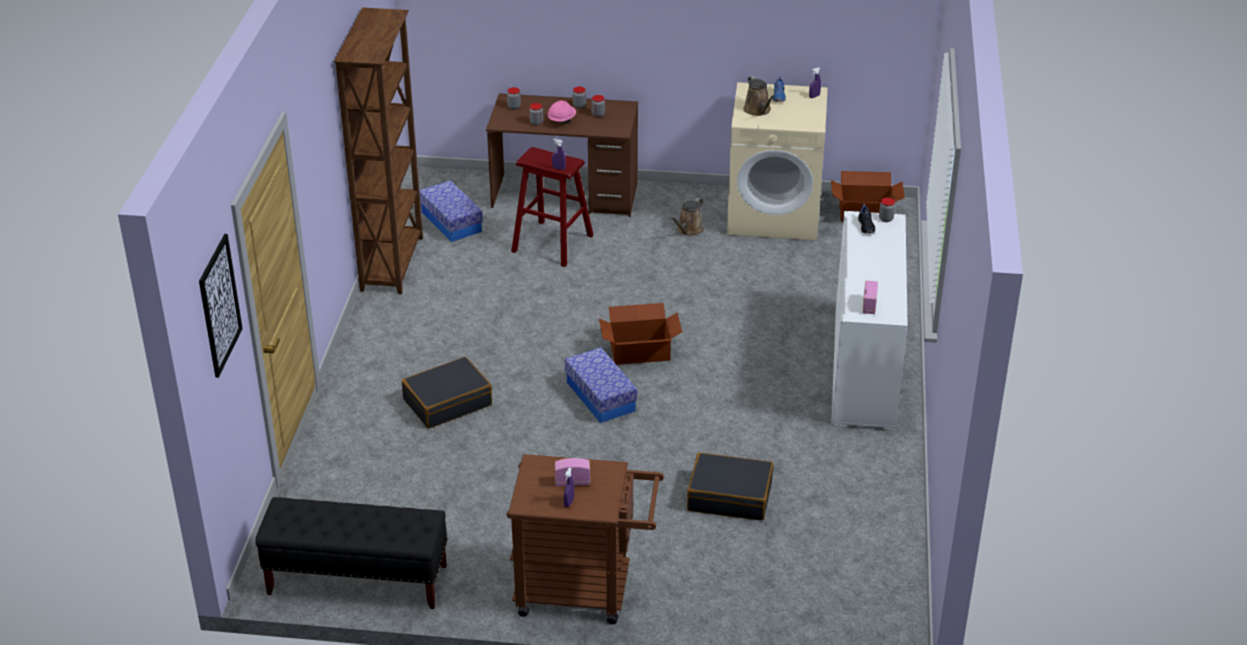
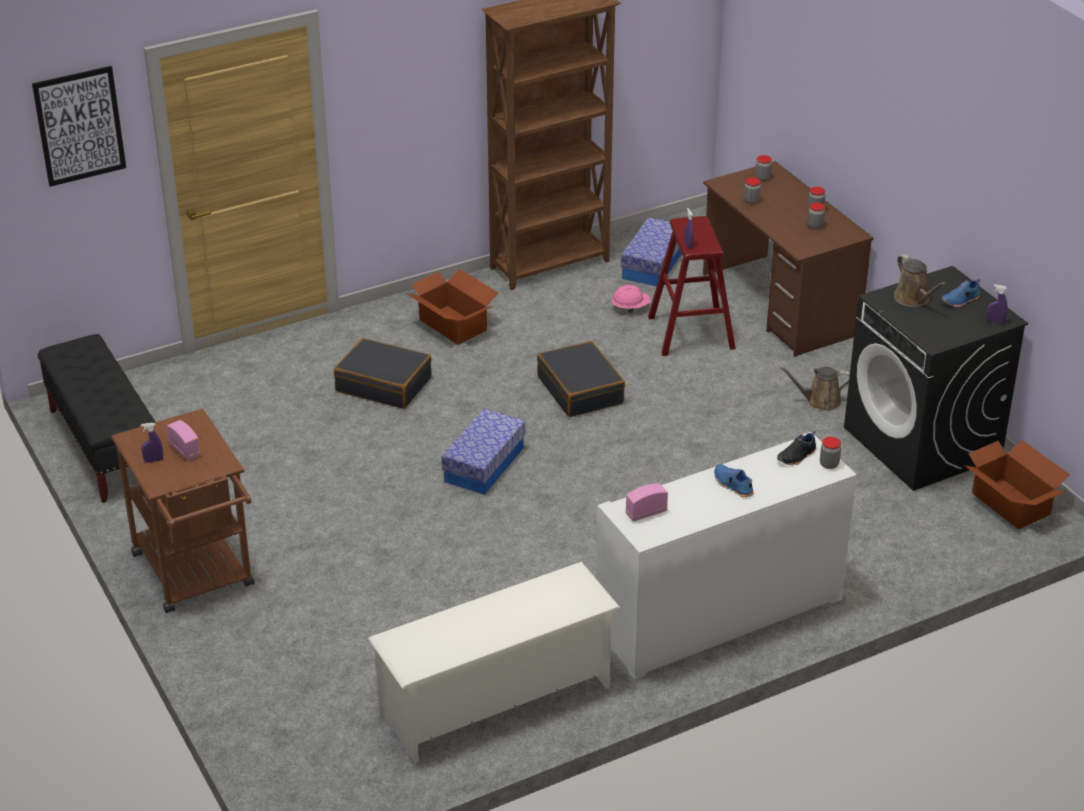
camera: 55 degrees right, 0 degrees up
pink hard hat [547,100,576,123] -> pink hard hat moved to [611,285,651,313]
cardboard box [599,303,682,365] -> cardboard box moved to [406,269,498,345]
black suitcase [687,453,774,521] -> black suitcase moved to [537,341,625,417]
beige washing machine [727,82,828,241] -> black washing machine [844,266,1028,491]
brown watering can [744,76,775,116] -> brown watering can turned 60 degrees counterclockwise [894,254,946,307]
none -> white shoe rack [368,562,621,763]
none -> blue shoe [714,464,754,497]

